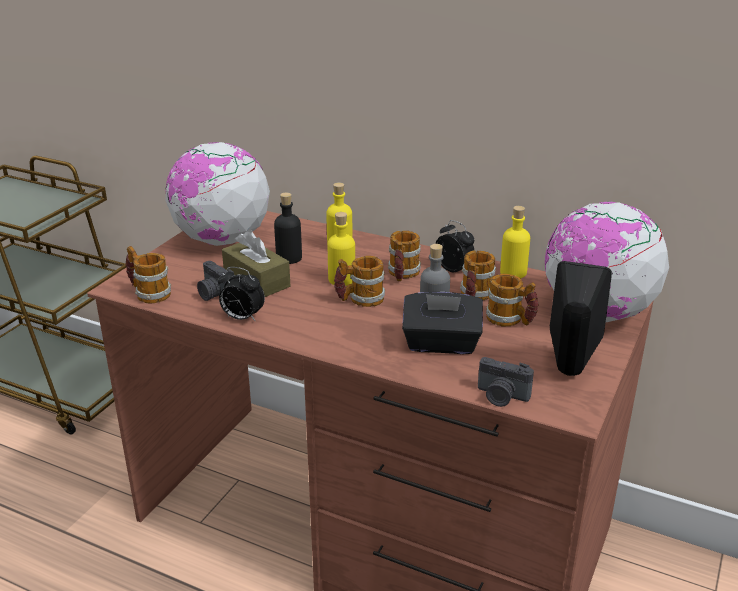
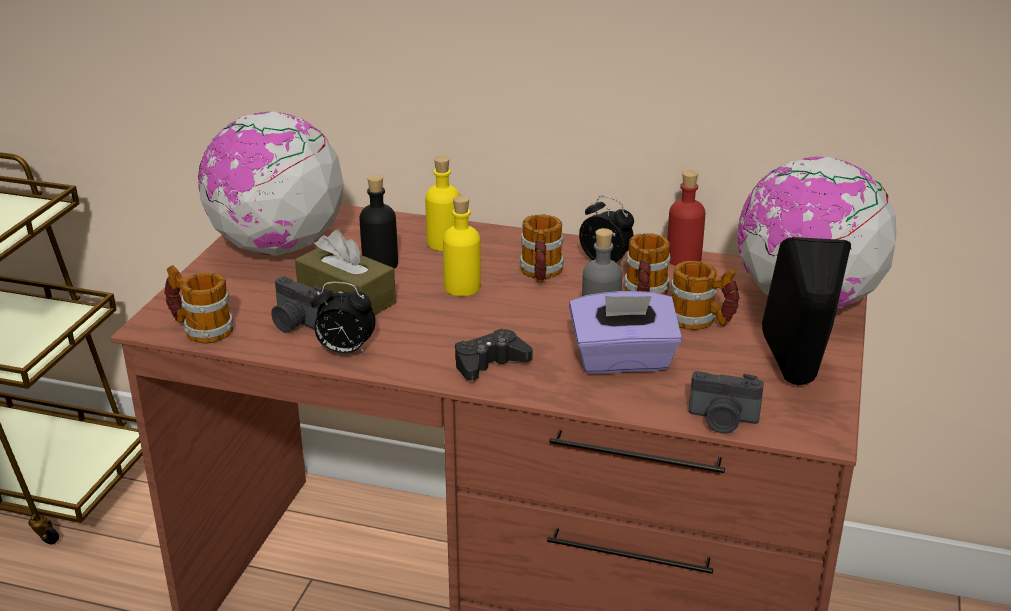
camera: 10 degrees left, 0 degrees up
mug [334,256,385,307] -> none
black tissue box [402,292,483,354] -> purple tissue box [569,291,682,374]
yellow bottle [500,206,530,278] -> red bottle [667,170,706,266]
none -> black game controller [455,328,532,381]

